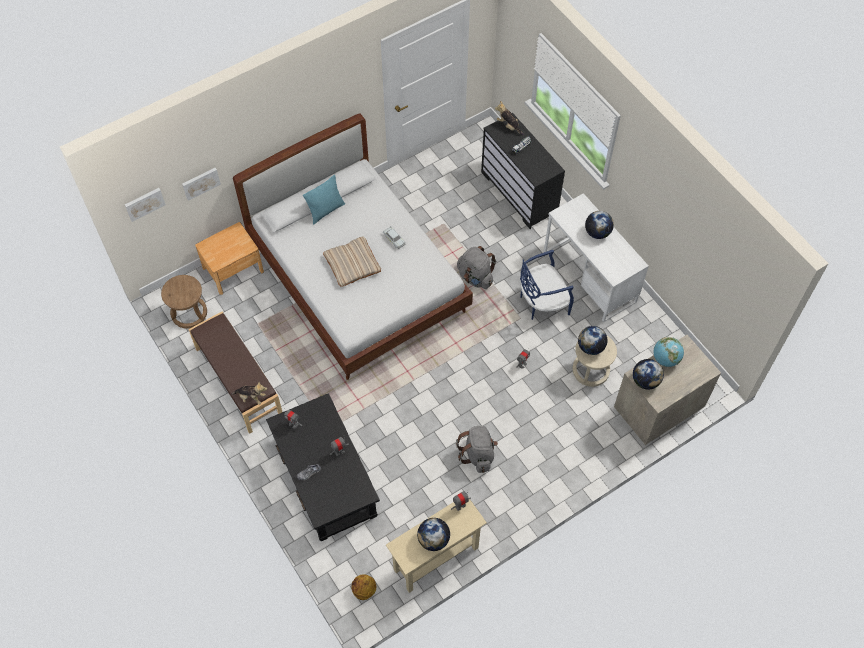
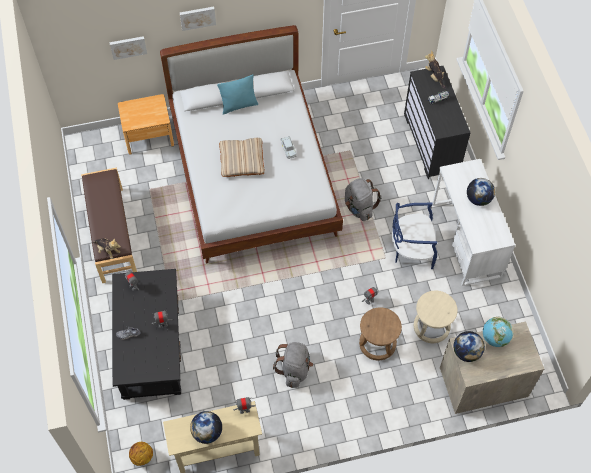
camera: 20 degrees right, 0 degrees up
picture [125,188,166,222] -> picture moved to [180,7,216,31]
brown stool [161,275,207,329] -> brown stool moved to [359,307,402,361]
globe [578,326,607,355] -> none

